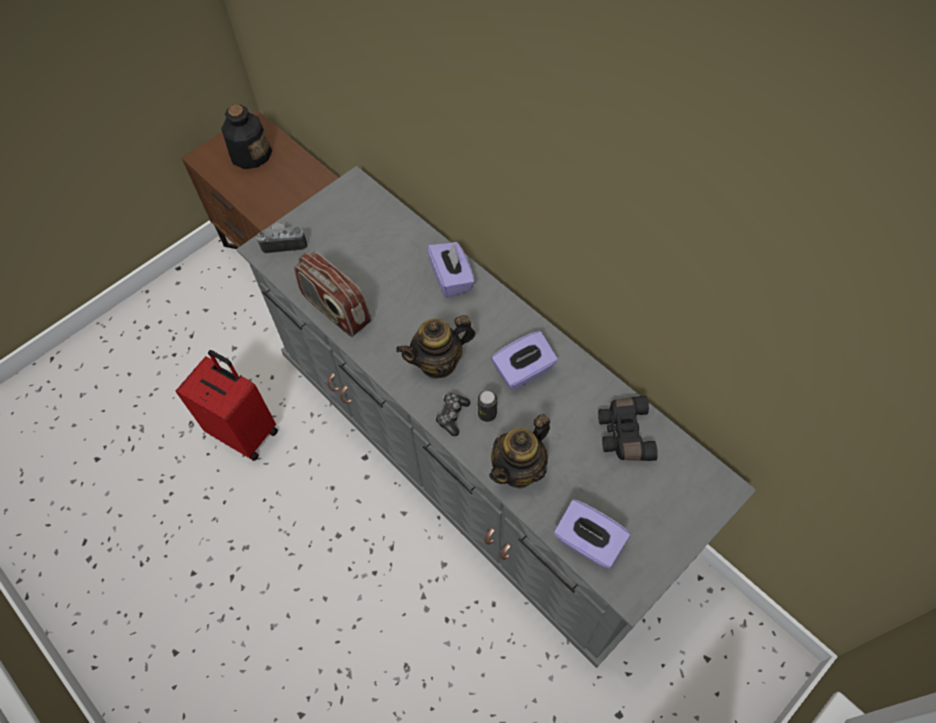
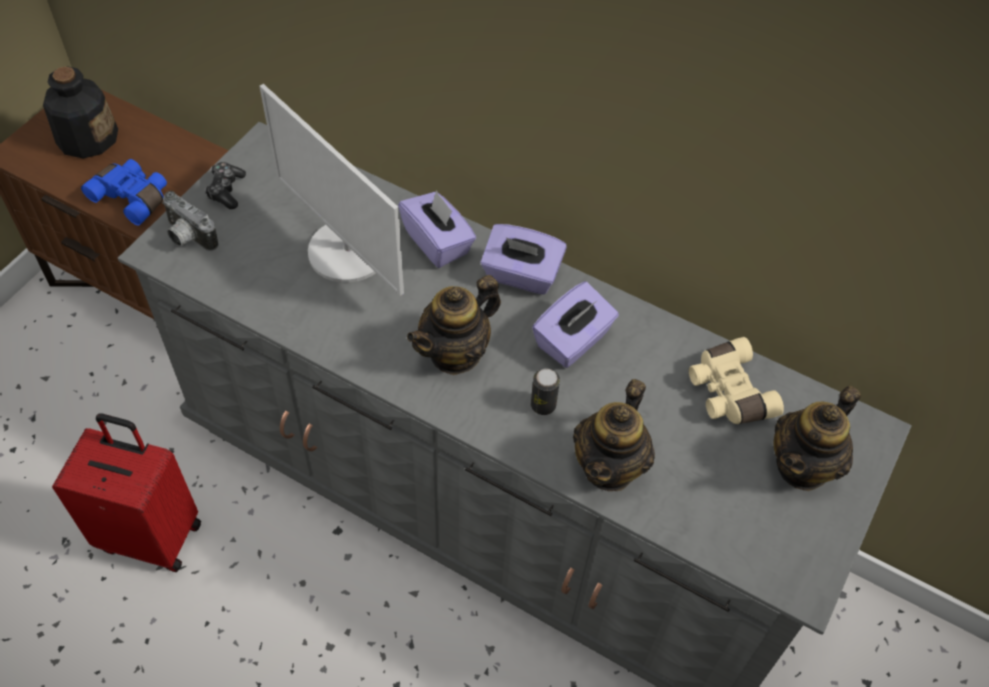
camera: 20 degrees left, 5 degrees down
camera [256,222,308,253] -> camera turned 120 degrees counterclockwise [162,191,218,251]
radio [294,251,372,337] -> none
game controller [435,393,471,436] -> game controller moved to [204,162,246,209]
purple tissue box [554,499,630,568] -> purple tissue box moved to [481,224,567,295]
black binoculars [598,396,658,461] -> beige binoculars [689,337,784,424]
none -> blue binoculars [81,159,167,226]
none -> monitor [259,84,404,296]
none -> teapot [773,386,861,491]

